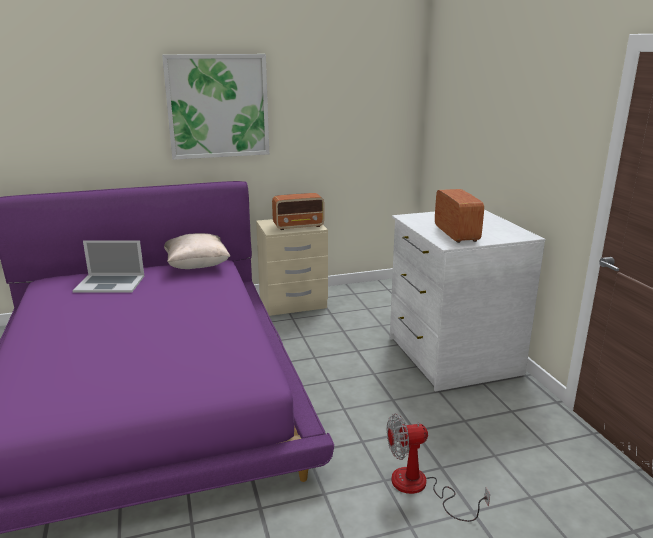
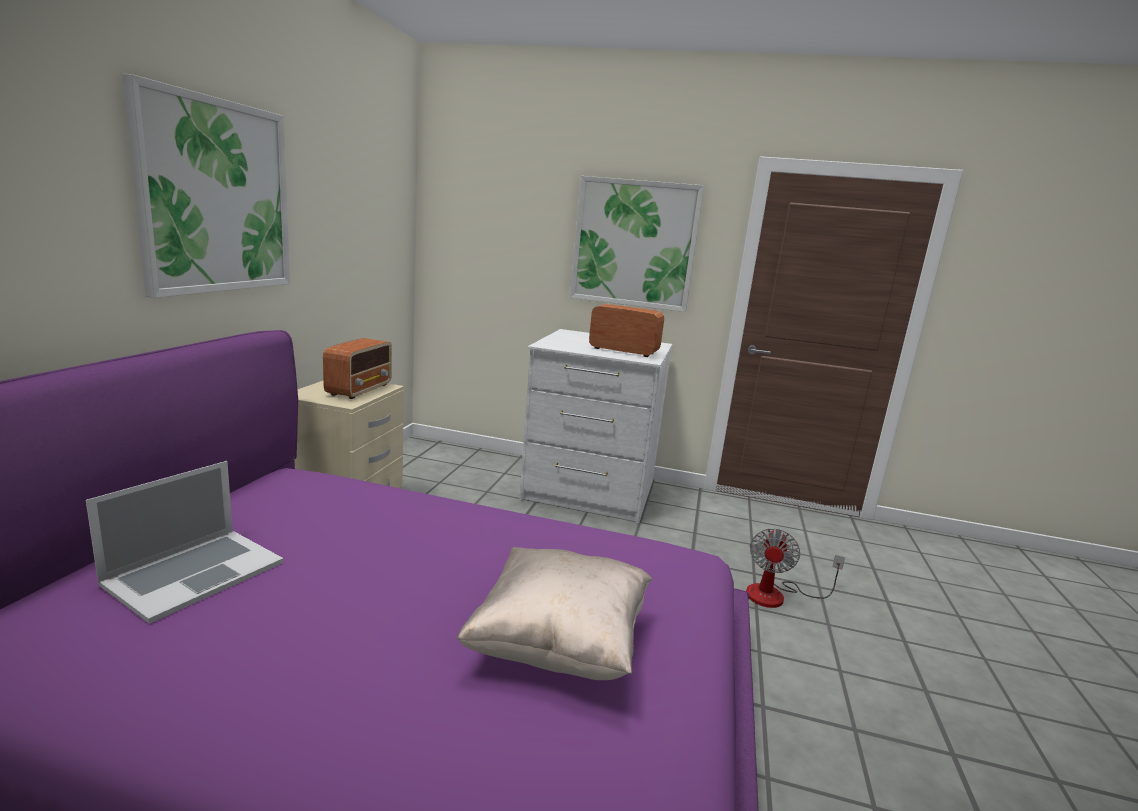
camera: 60 degrees left, 5 degrees down
beige pillow [164,233,230,269] -> beige pillow moved to [456,547,653,680]
none -> picture [570,176,704,312]

